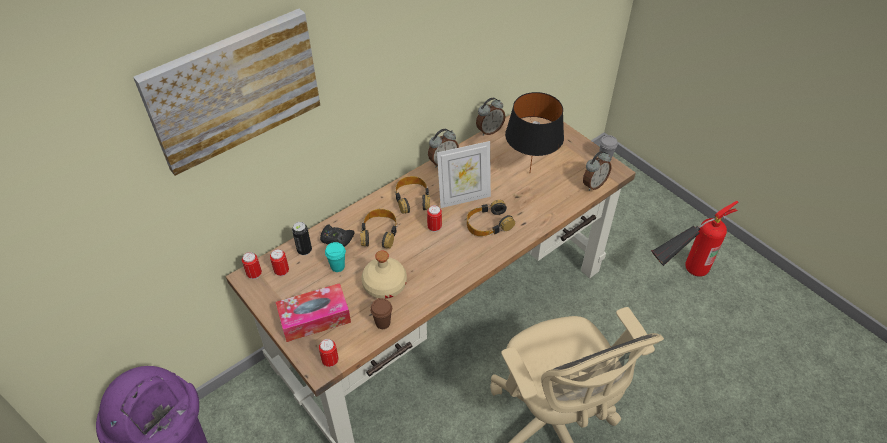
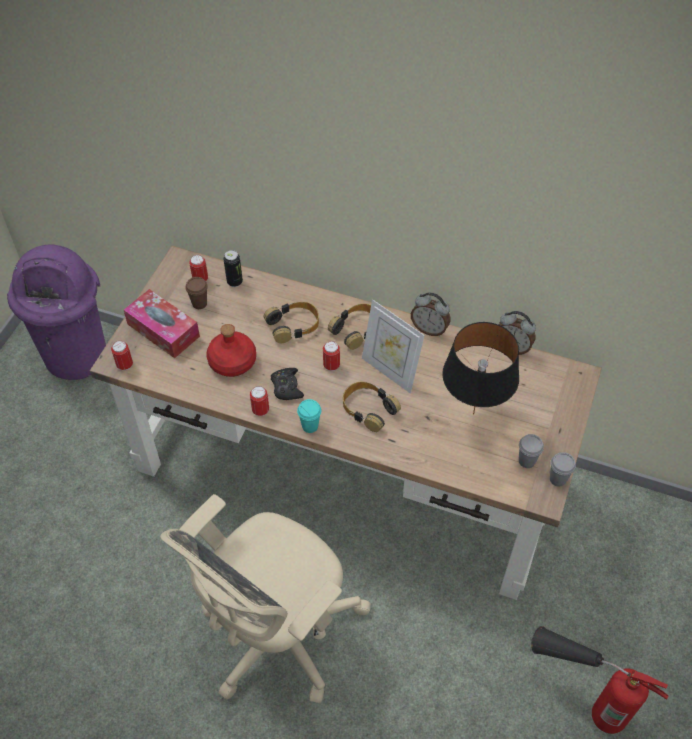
camera: 60 degrees right, 5 degrees up
picture [133,8,320,176] -> none
can [242,252,262,279] -> can moved to [250,386,269,416]
black game controller [320,224,354,247] -> black game controller moved to [271,368,304,400]
turquoise cup [325,242,346,272] -> turquoise cup moved to [297,399,321,433]
beige bottle [361,250,407,299] -> red bottle [206,324,256,377]
brown cup [370,298,392,329] -> brown cup moved to [186,277,208,309]
alarm clock [583,151,611,191] -> none
none -> grey cup [519,434,544,468]

